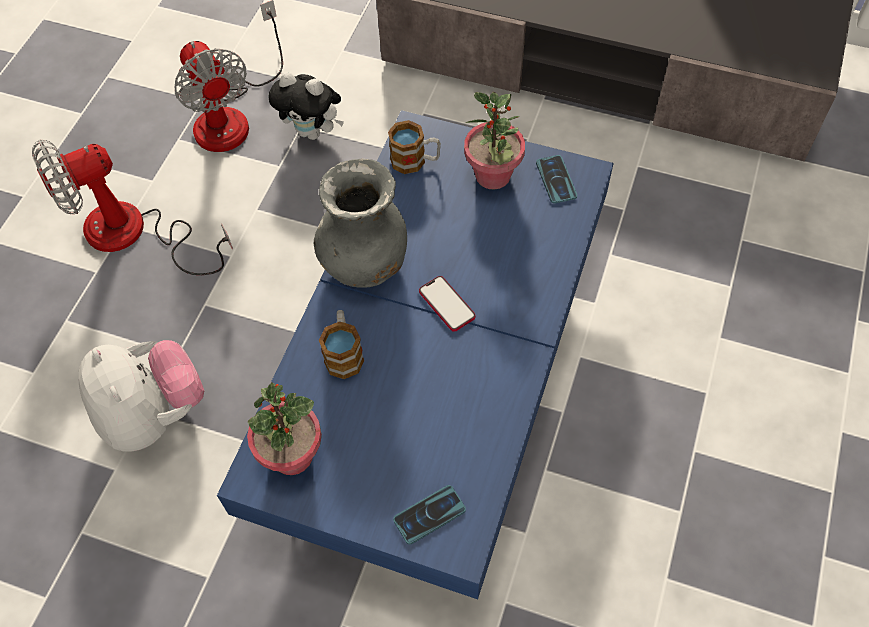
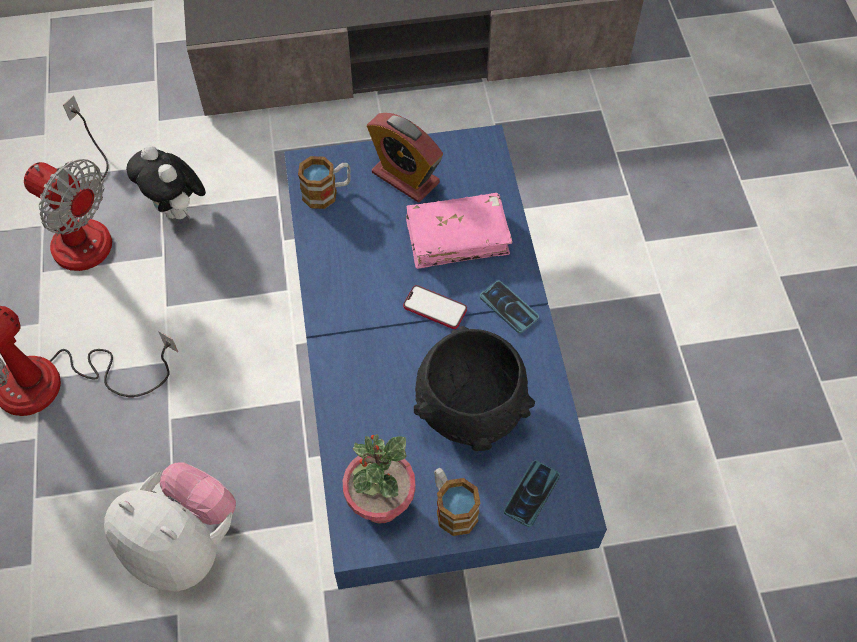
camera: 30 degrees left, 0 degrees up
plush toy [268,72,344,140] -> plush toy turned 60 degrees clockwise [126,145,206,220]
grey vase [314,159,407,288] -> none
mug [319,310,364,379] -> mug moved to [434,468,481,536]
potted plant [464,92,525,189] -> alarm clock [367,113,443,202]
phone [536,155,577,204] -> phone moved to [480,281,539,333]
none -> pink book [406,193,512,269]
none -> black bowl [414,326,535,451]

